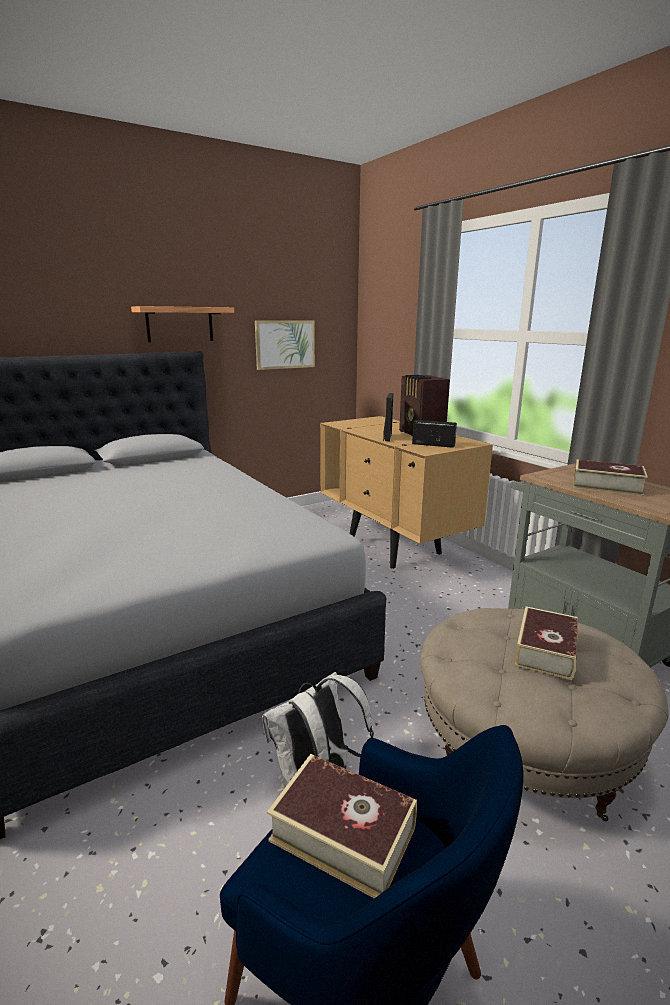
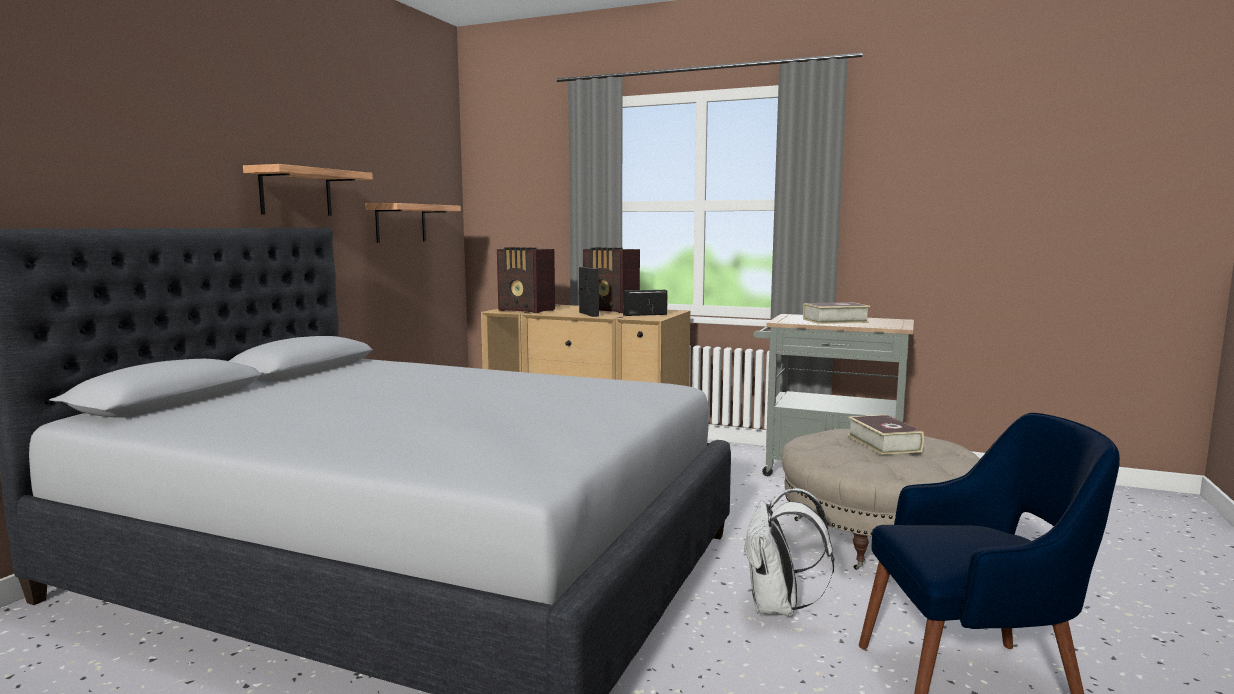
camera: 35 degrees left, 10 degrees down
picture [255,321,315,370] -> shelf [365,203,461,243]
book [267,754,417,899] -> none
none -> radio [497,247,555,313]

